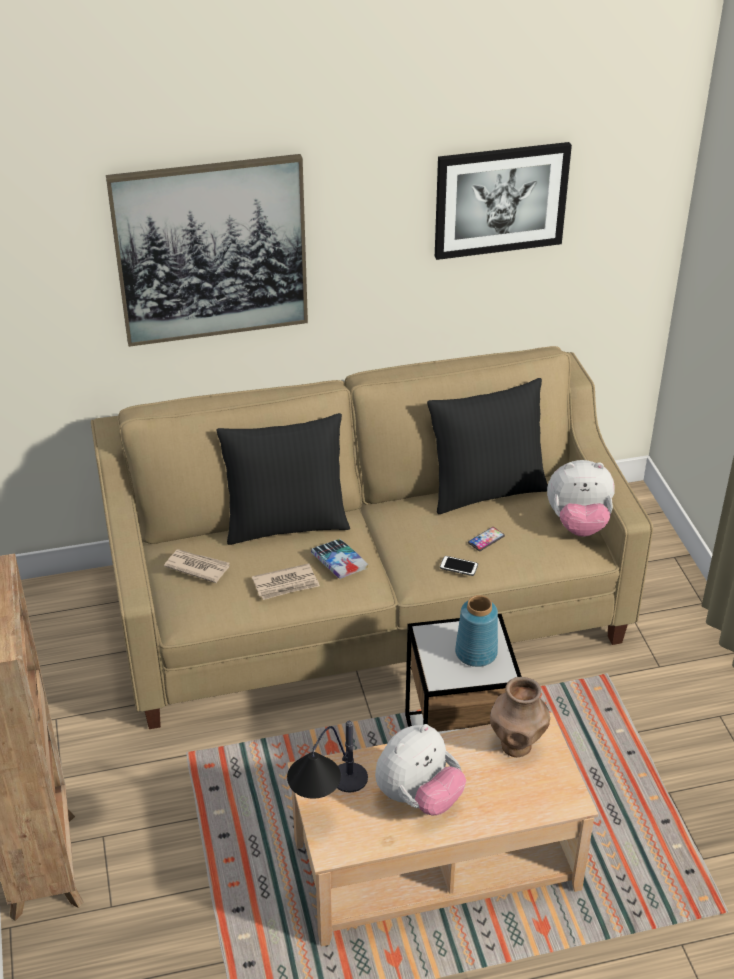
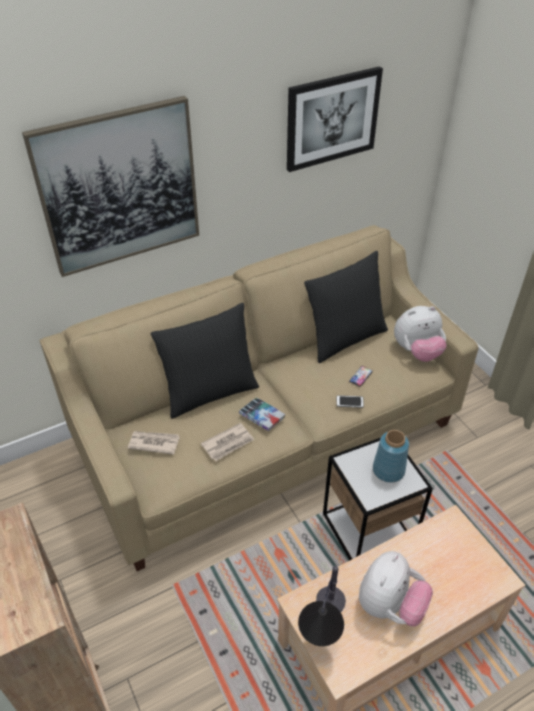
camera: 15 degrees left, 5 degrees up
brown vase [490,677,550,757] -> none

